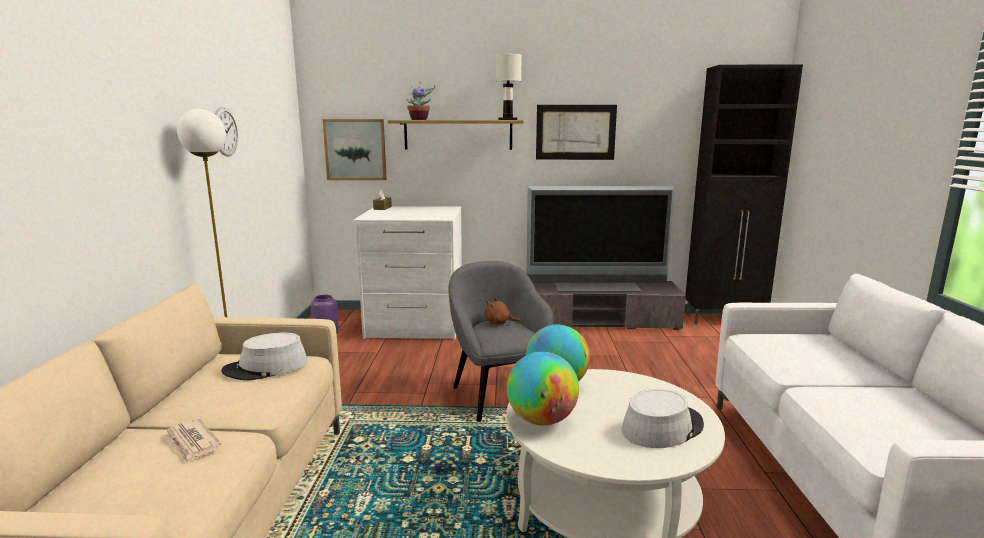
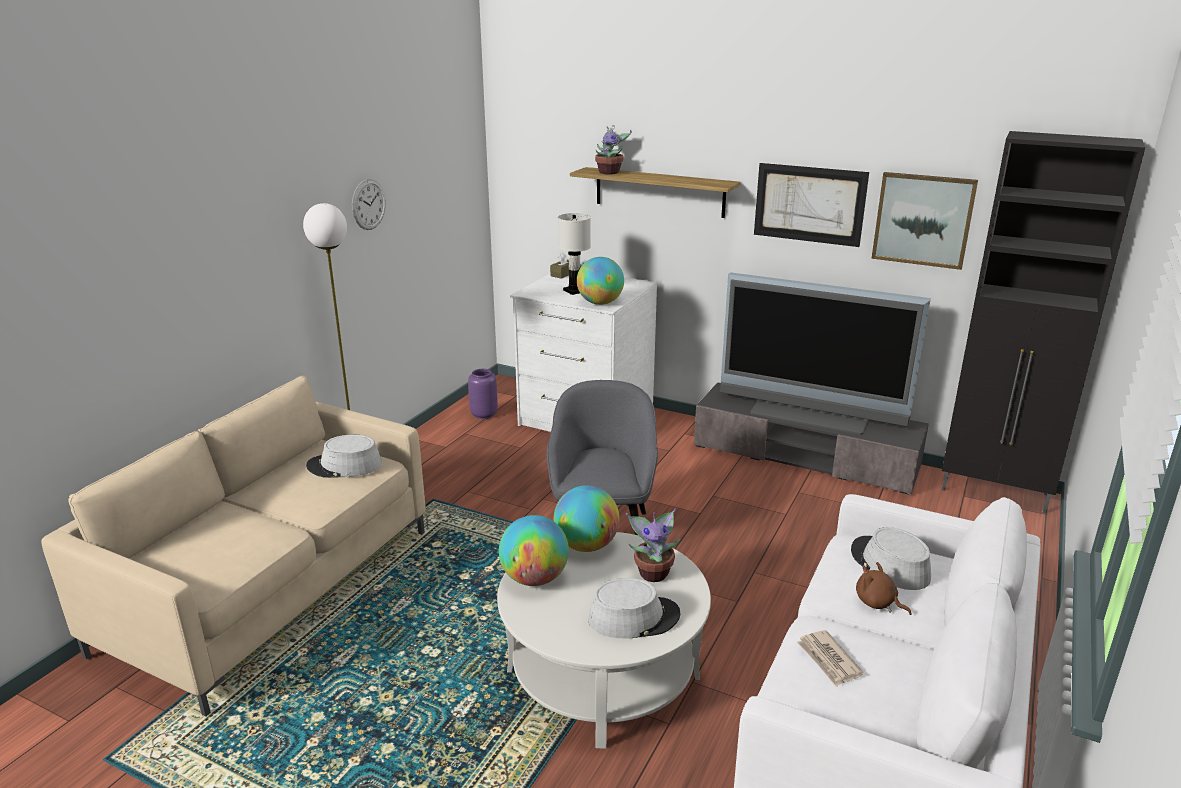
camera: 25 degrees right, 10 degrees up
newspaper [162,418,222,463] -> newspaper moved to [797,630,864,687]
picture [323,119,387,180] -> picture moved to [871,172,978,270]
brown plush toy [484,297,521,325] -> brown plush toy moved to [856,562,911,615]
white table lamp [495,53,522,120] -> white table lamp moved to [558,213,591,295]
none -> globe [577,257,624,305]
none -> potted plant [626,508,681,582]
none -> grey hat [851,527,931,590]

